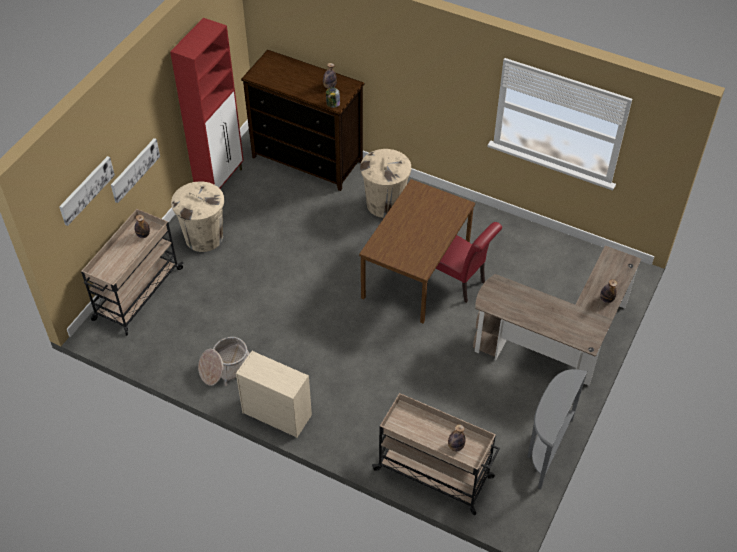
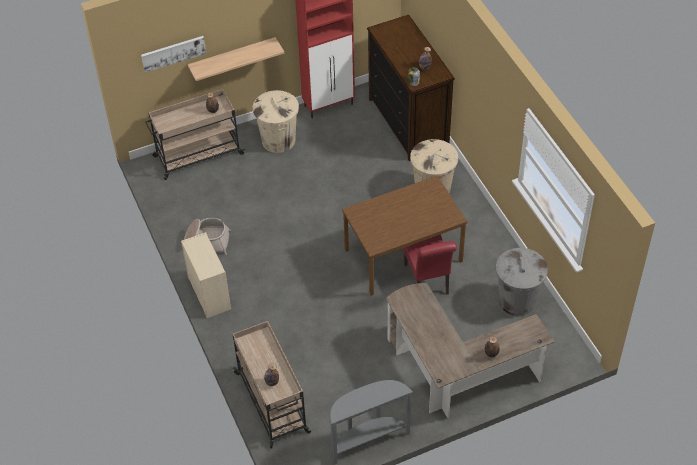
camera: 40 degrees right, 0 degrees up
picture [111,138,160,203] -> shelf [188,37,284,81]
none -> grey trash can [496,248,548,316]

